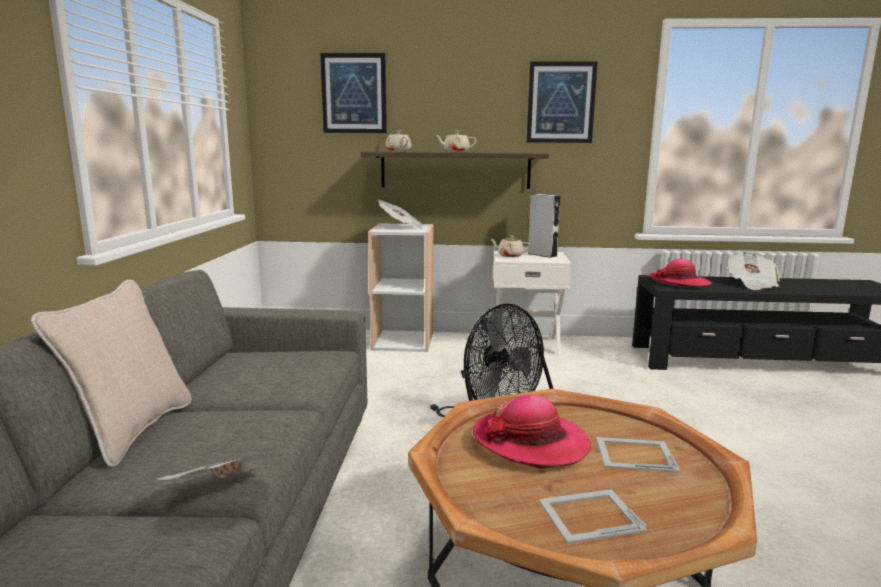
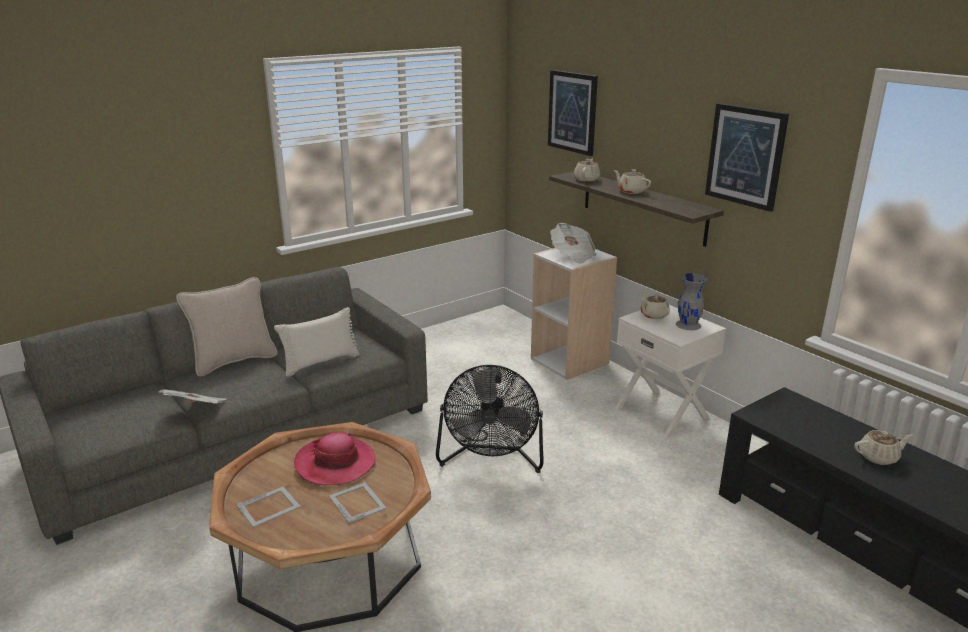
camera: 50 degrees right, 10 degrees up
grey speaker [528,194,561,258] -> grey vase [676,273,707,330]
picture frame [539,489,647,544] -> picture frame turned 105 degrees clockwise [237,487,301,528]
hat [649,259,712,287] -> none
newspaper [727,252,780,290] -> beige teapot [854,430,913,465]
none -> white pillow [274,307,359,377]

